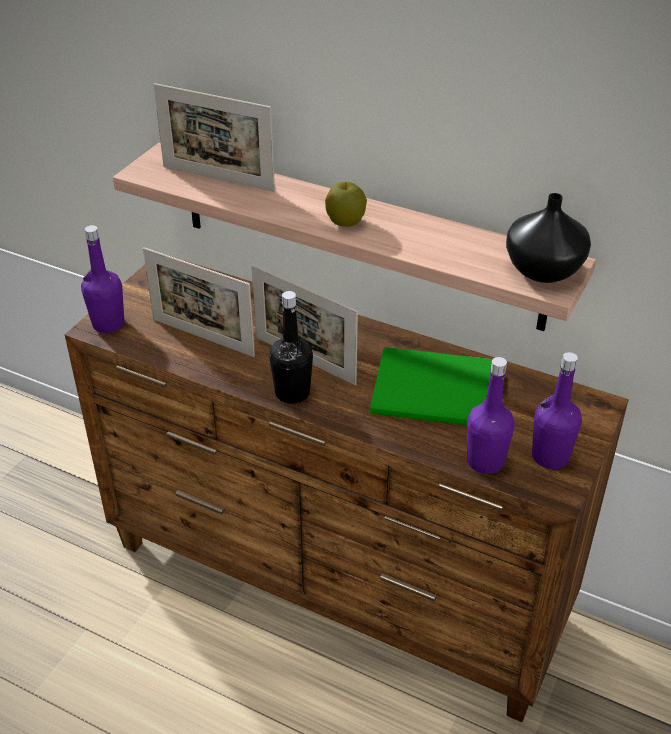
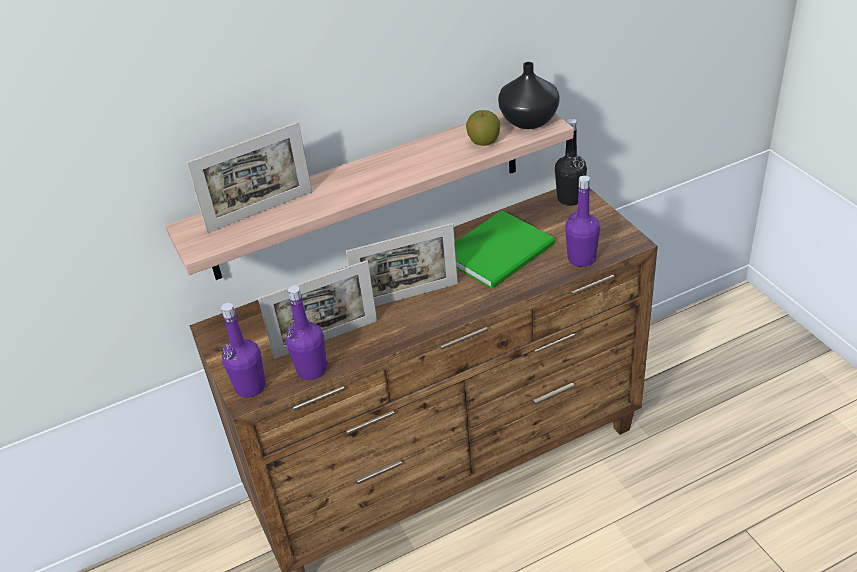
camera: 50 degrees left, 0 degrees up
black bottle [269,291,313,404] -> black bottle moved to [555,119,587,206]
apple [325,182,367,227] -> apple moved to [466,110,500,146]
purple bottle [532,352,582,469] -> purple bottle moved to [285,285,328,380]

